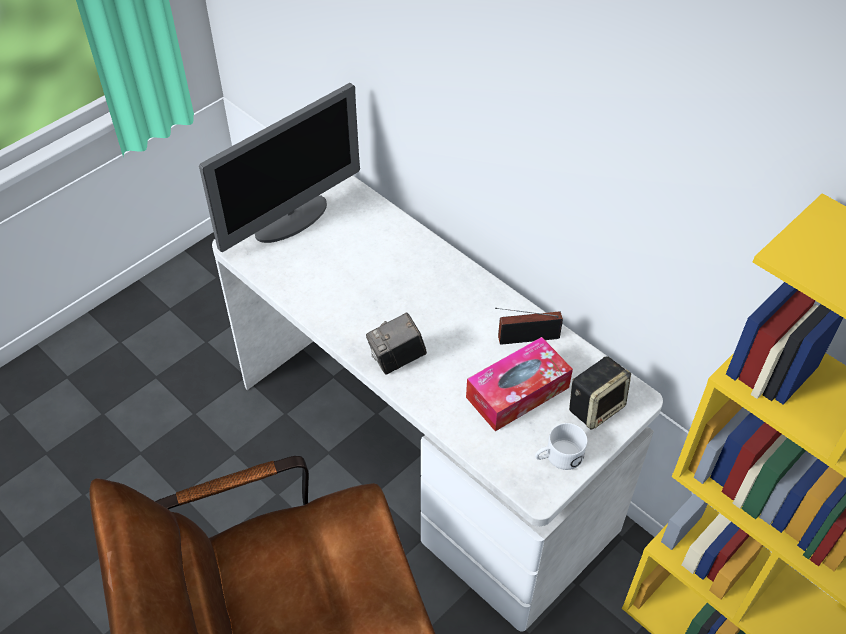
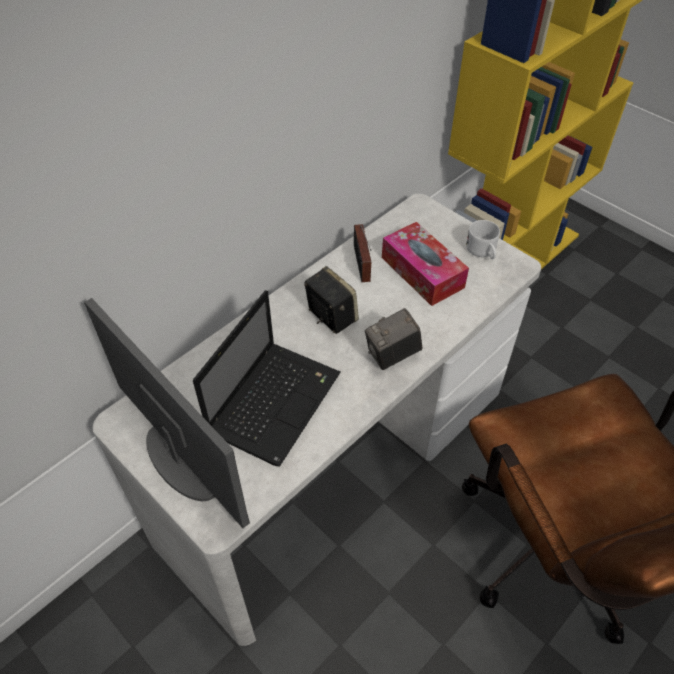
camera: 90 degrees left, 0 degrees up
camera [366,313,427,375] -> camera turned 90 degrees clockwise [365,308,422,370]
speaker [569,356,631,430] -> speaker moved to [304,266,359,334]
none -> laptop [193,290,340,467]

